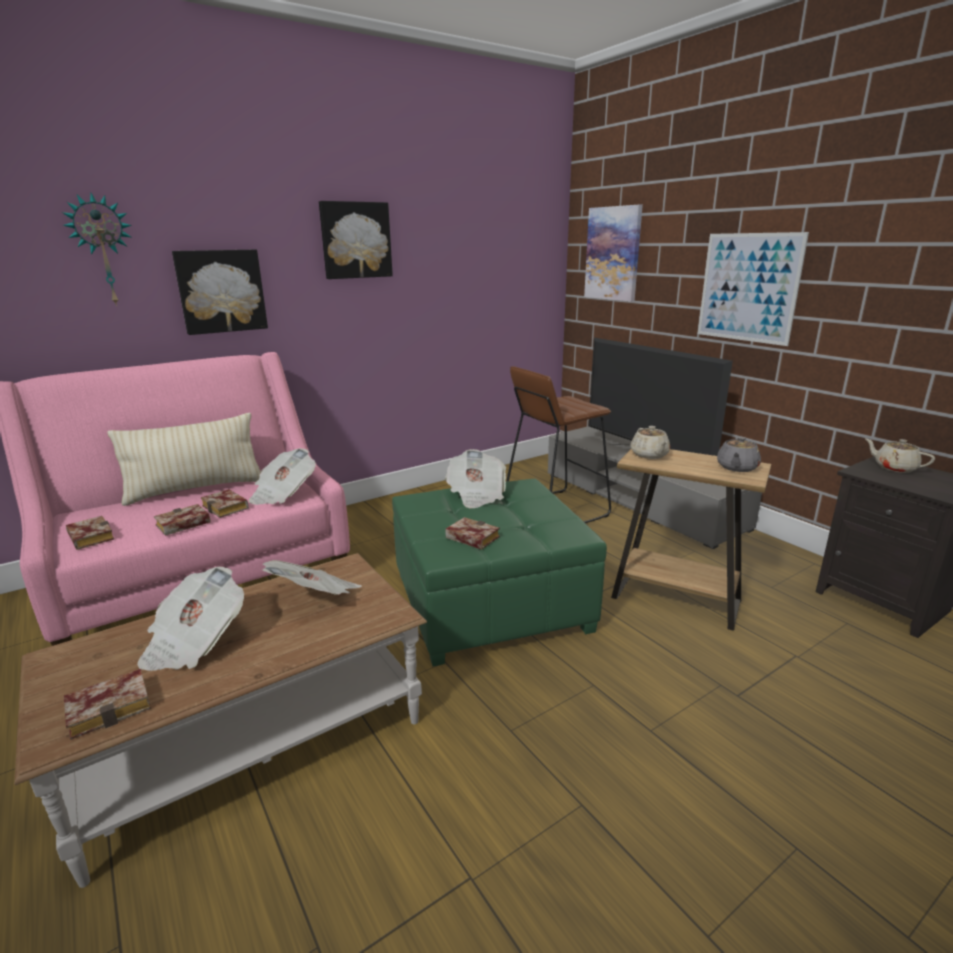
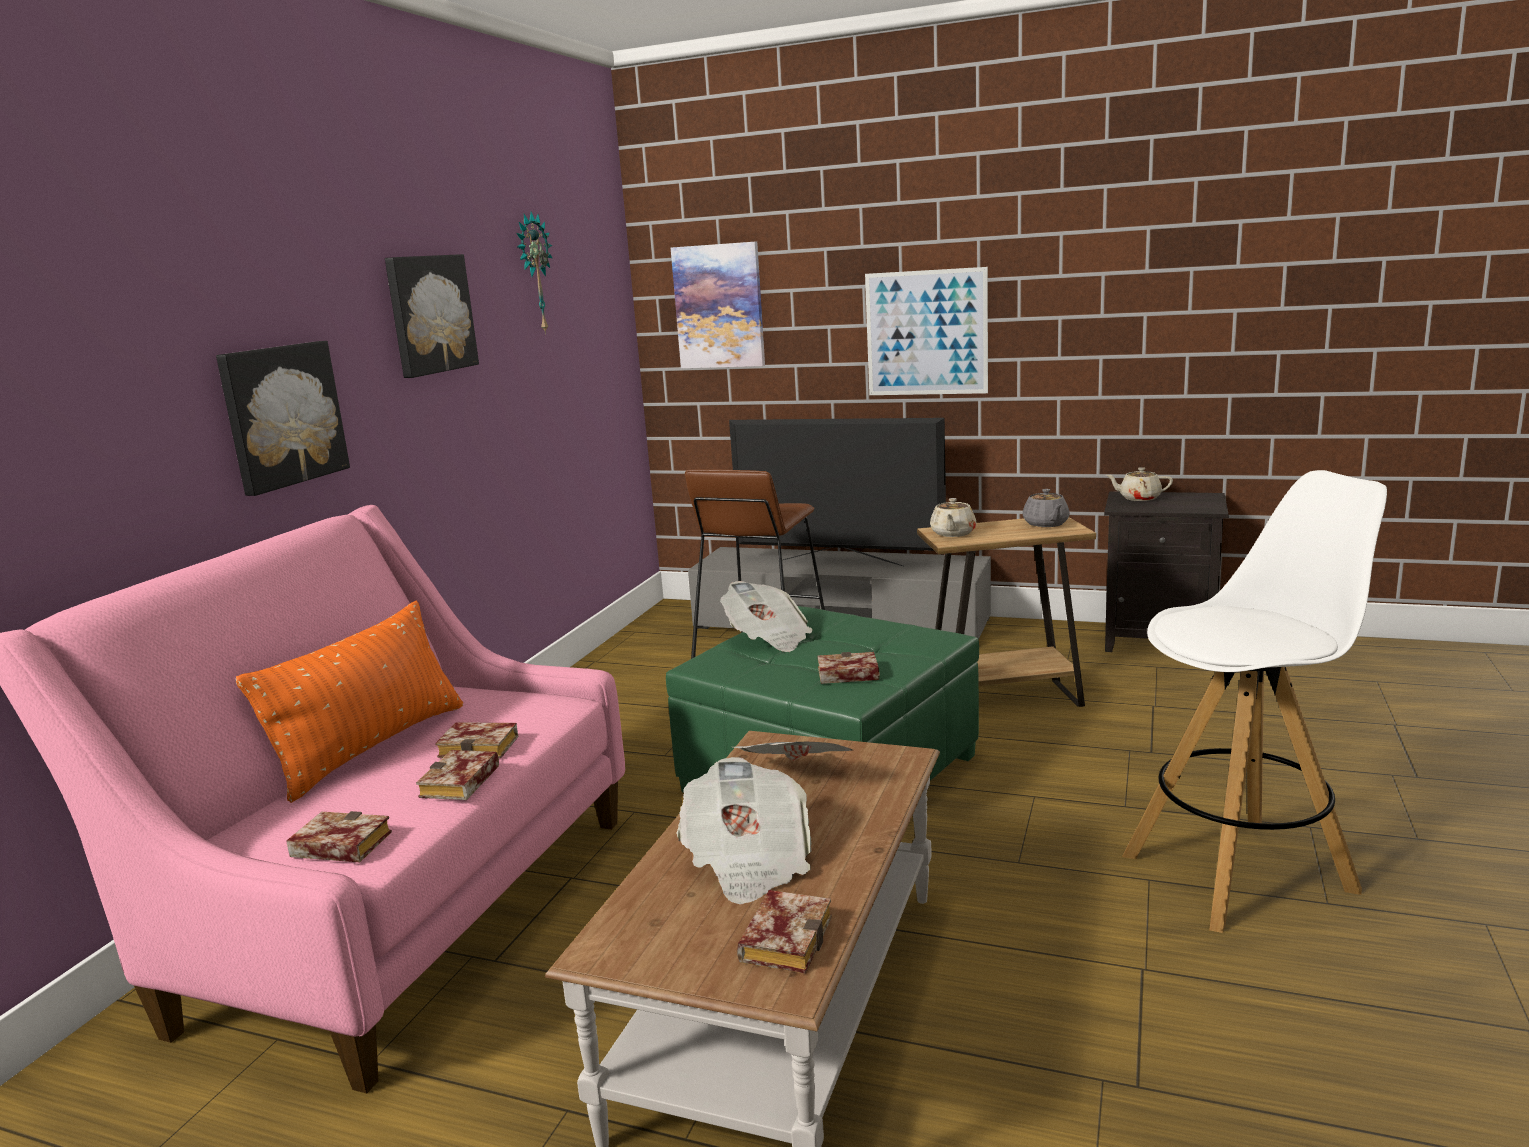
camera: 35 degrees left, 5 degrees down
wall clock [62,193,132,306] -> wall clock moved to [516,212,552,334]
beige pillow [107,413,261,506] -> orange pillow [236,600,463,803]
newspaper [249,448,316,505] -> none
beige teapot [630,426,670,459] -> beige teapot turned 60 degrees clockwise [930,498,977,537]
none -> white stool [1122,470,1387,933]

